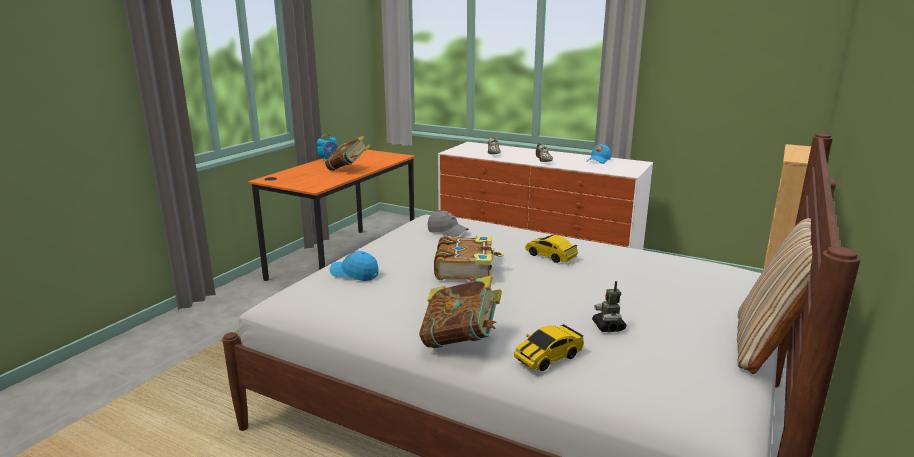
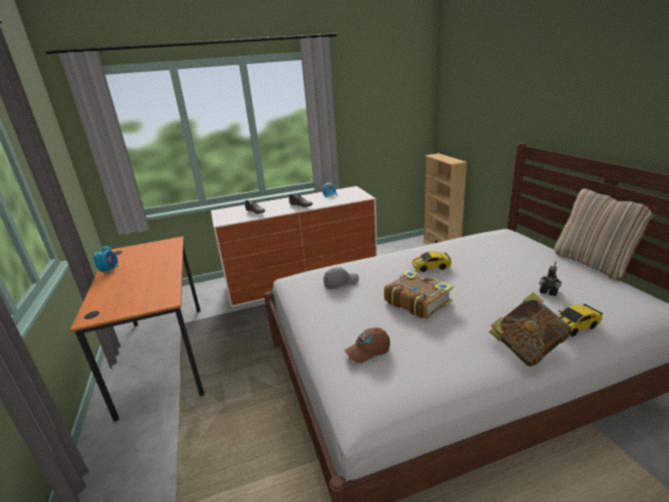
camera: 45 degrees left, 5 degrees up
book [325,136,370,171] -> none
blue cap [330,251,379,281] -> brown cap [344,327,390,363]
toy car [514,324,584,371] -> toy car turned 60 degrees clockwise [557,304,603,337]

